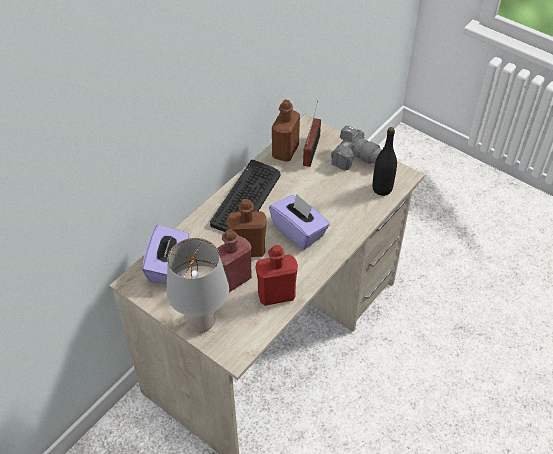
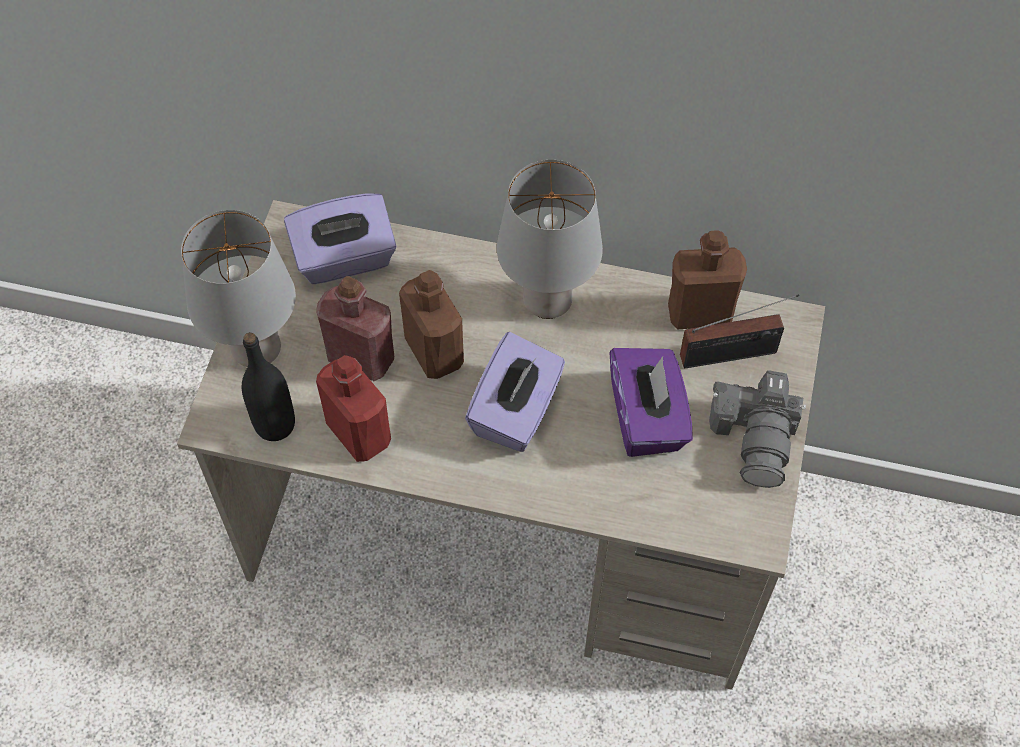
camera: 65 degrees right, 10 degrees up
keyboard [210,160,281,232] -> grey table lamp [497,160,603,319]
black bottle [372,127,397,196] -> black bottle moved to [242,332,295,441]
none -> purple tissue box [609,348,693,457]

